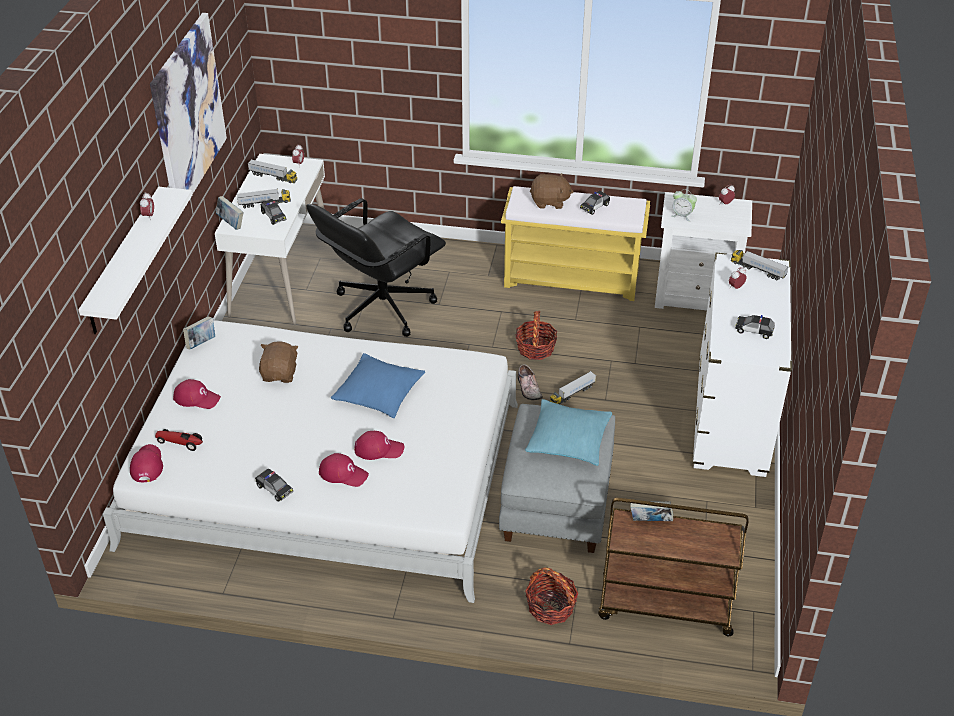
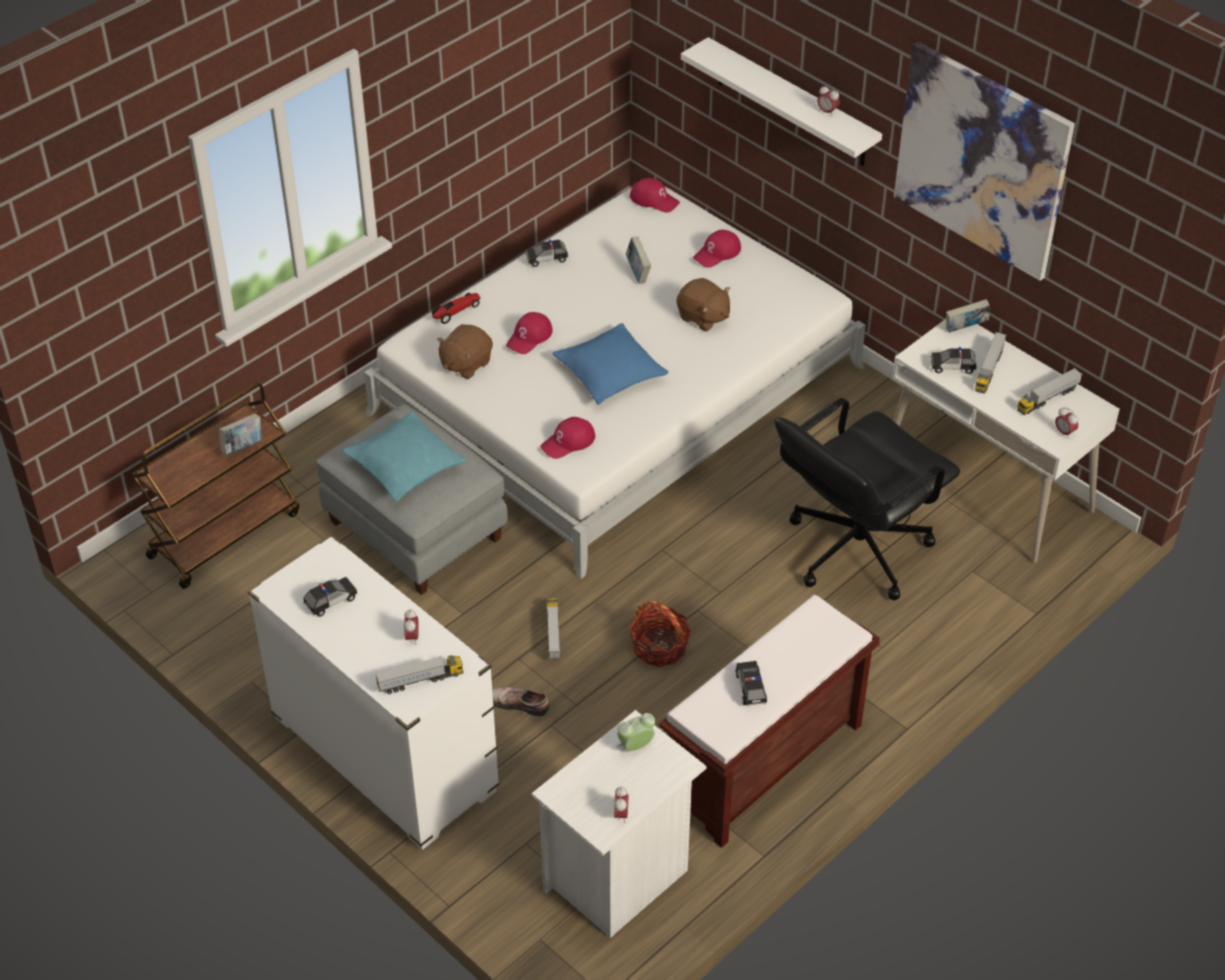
camera: 125 degrees right, 5 degrees up
toy car [155,429,203,451] -> toy car moved to [432,293,481,324]
book [183,316,215,350] -> book moved to [626,237,651,284]
black office chair [306,198,446,337] -> black office chair turned 120 degrees counterclockwise [775,398,960,600]
red cap [319,453,369,487] -> red cap moved to [540,417,595,459]
yellow bench [501,186,650,301] -> brown bench [659,595,880,848]
shoe [518,364,543,400] -> shoe moved to [492,687,550,716]
basket [525,567,578,625] -> none
brown plush toy [530,173,574,209] -> brown plush toy moved to [437,324,493,379]

